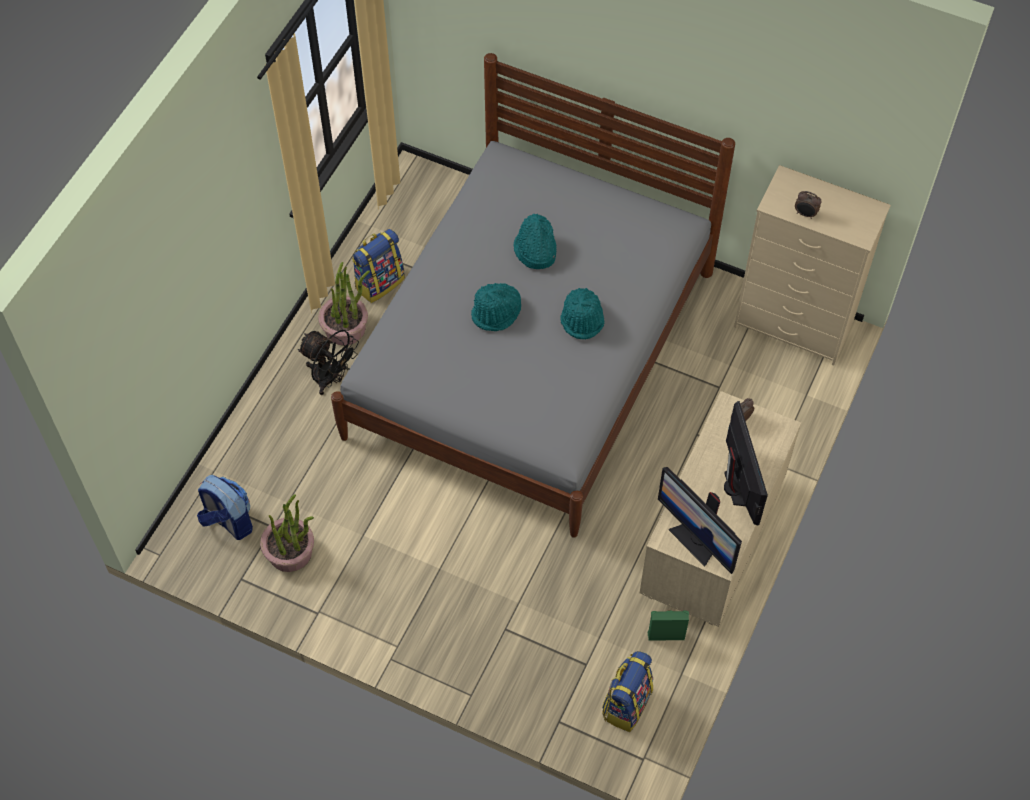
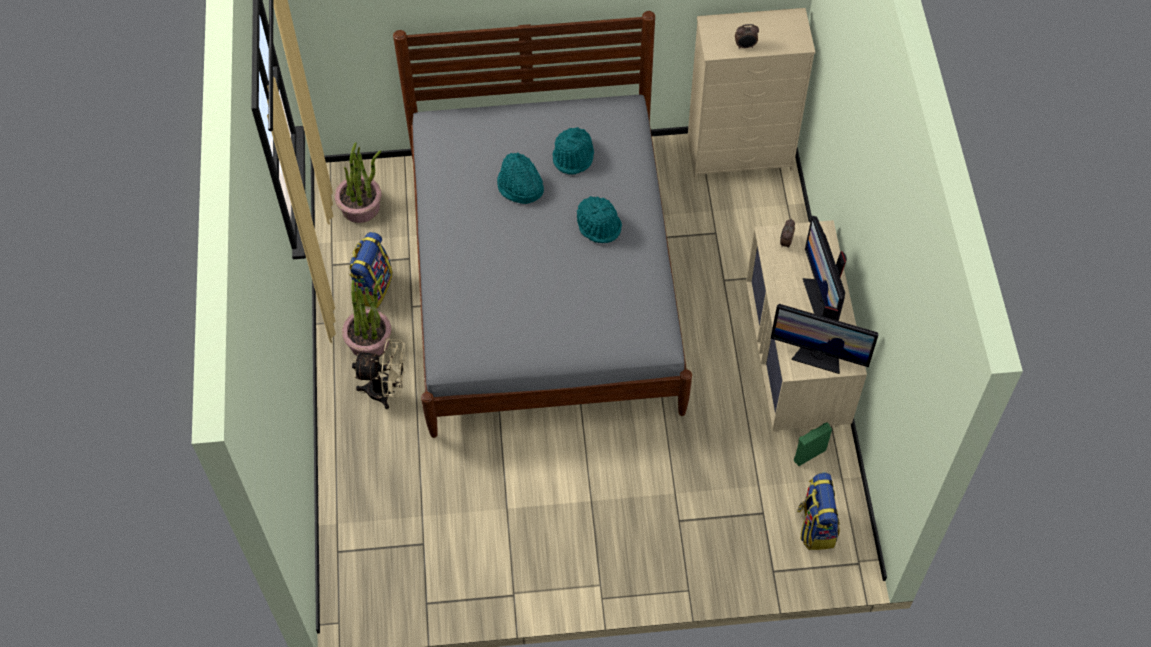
camera: 30 degrees left, 0 degrees up
backpack [197,475,253,540] -> none
potted plant [260,494,314,572] -> potted plant moved to [335,142,382,223]
black fan [298,330,359,395] -> beige fan [352,338,406,409]
turquoise hat [471,283,521,331] -> turquoise hat moved to [552,127,594,175]
monitor [724,401,768,525] -> monitor turned 150 degrees counterclockwise [803,216,847,321]

